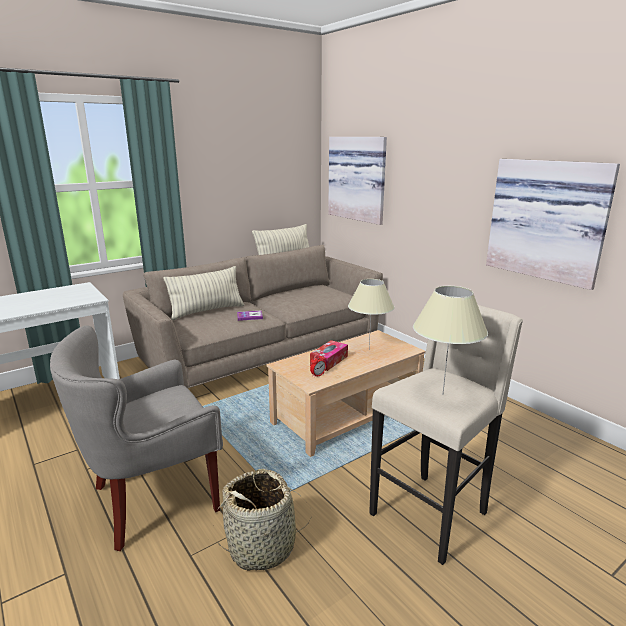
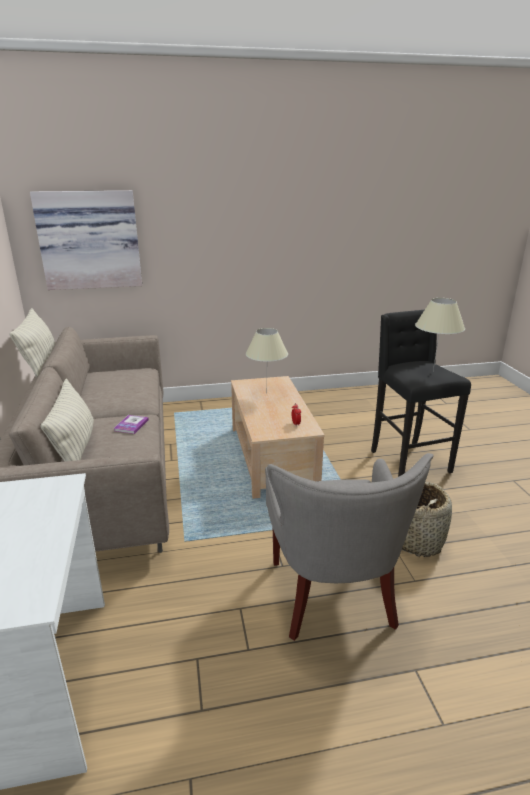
camera: 65 degrees left, 5 degrees up
tissue box [310,340,348,371] -> none
beige stool [369,305,523,565] -> black stool [371,310,471,477]
picture [486,159,620,290] -> none

